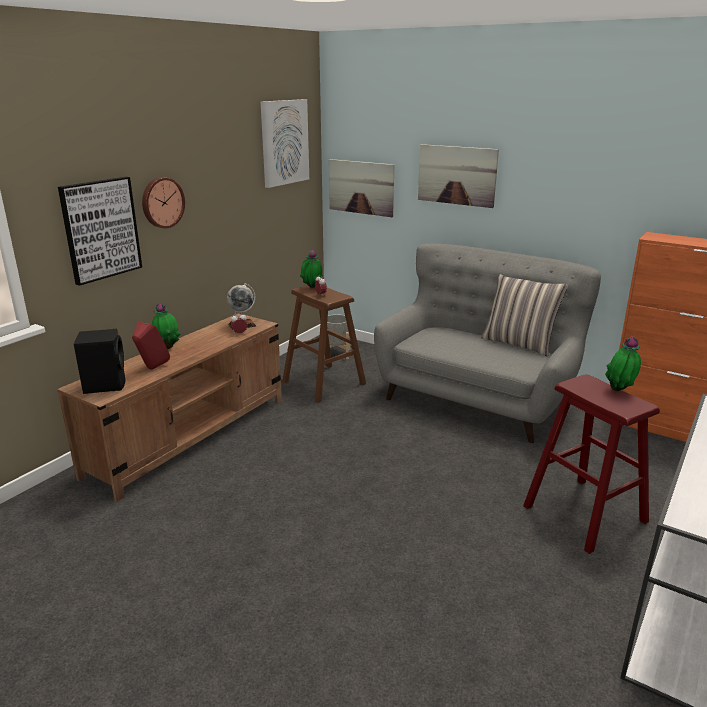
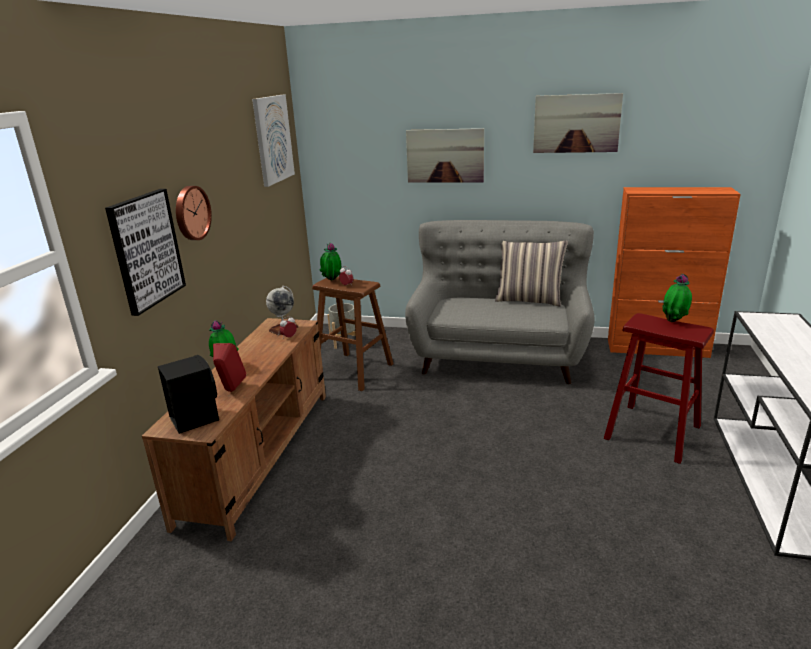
camera: 20 degrees left, 0 degrees up
picture [329,159,394,217] -> picture moved to [533,93,623,153]

